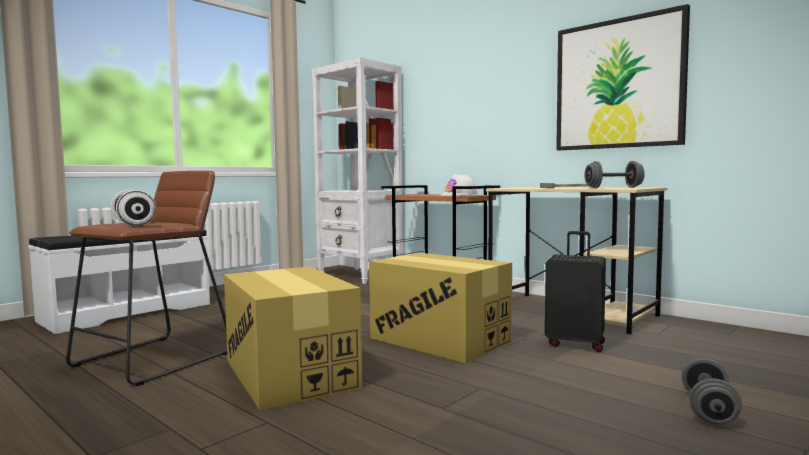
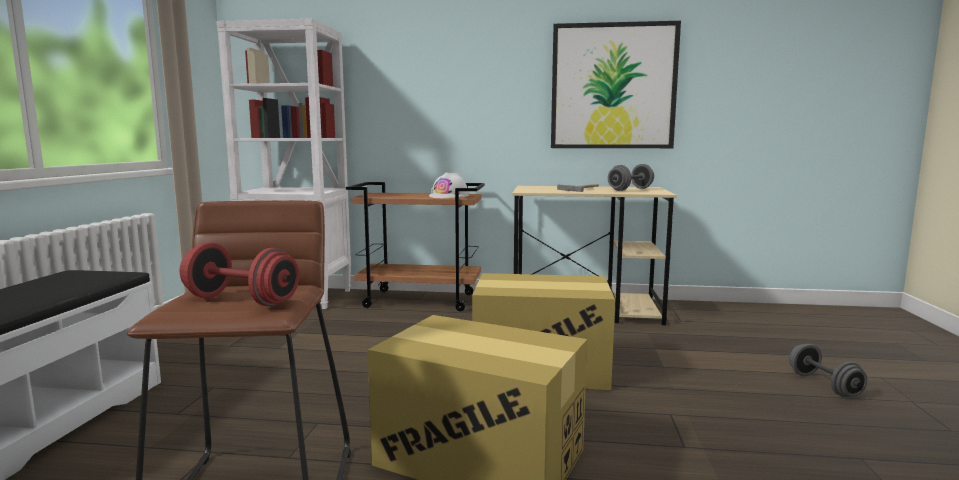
camera: 35 degrees left, 5 degrees up
white dumbbell [111,190,156,226] -> red dumbbell [180,242,299,306]
black suitcase [545,231,606,352] -> none

